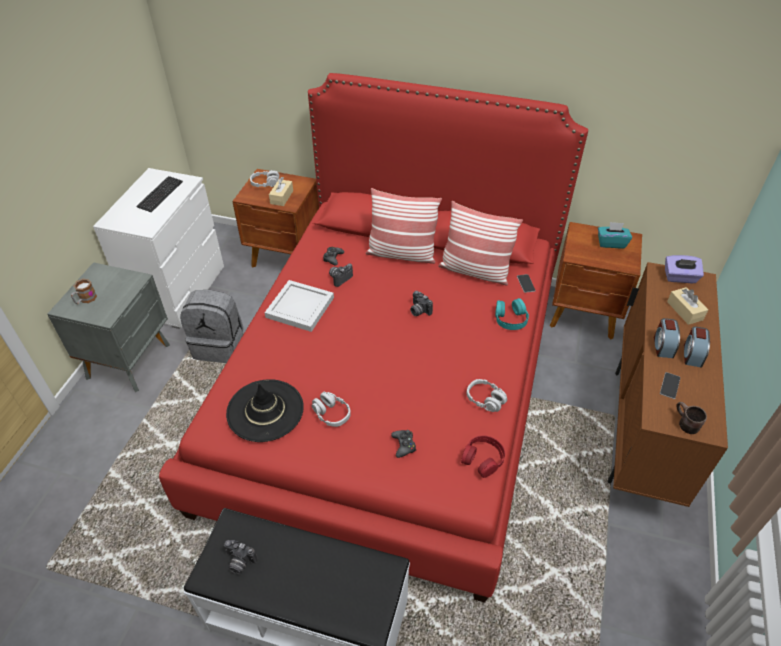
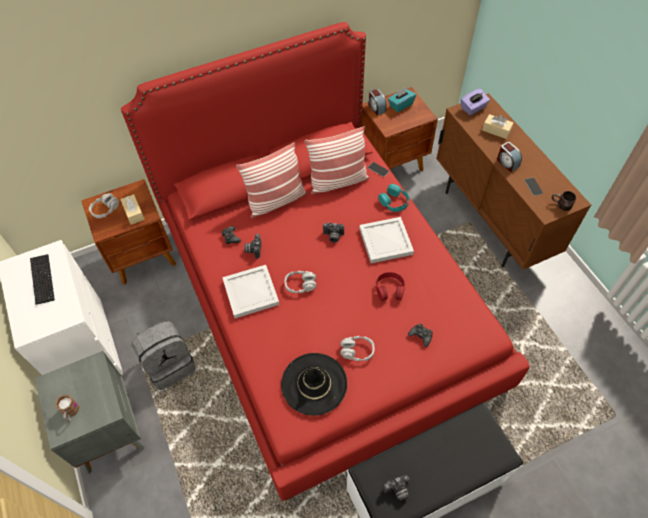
camera: 40 degrees left, 10 degrees up
red headphones [461,436,505,478] -> red headphones moved to [376,272,405,301]
grey headphones [467,379,507,412] -> grey headphones moved to [285,271,316,293]
alarm clock [684,326,710,368] -> alarm clock moved to [369,89,387,115]
none -> white tray [359,217,414,263]

